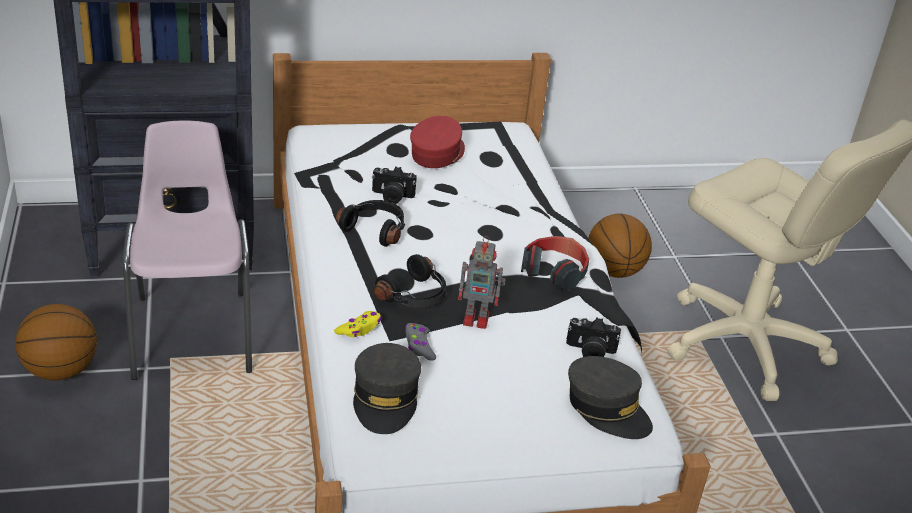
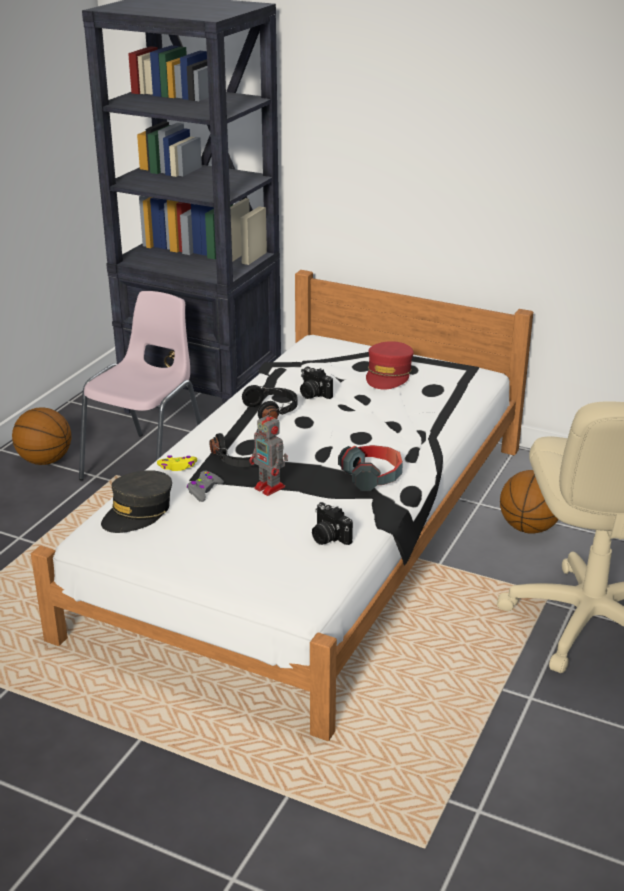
camera: 40 degrees right, 5 degrees down
red cap [410,116,465,168] -> red cap turned 135 degrees clockwise [366,341,414,389]
grey cap [568,356,653,439] -> none

